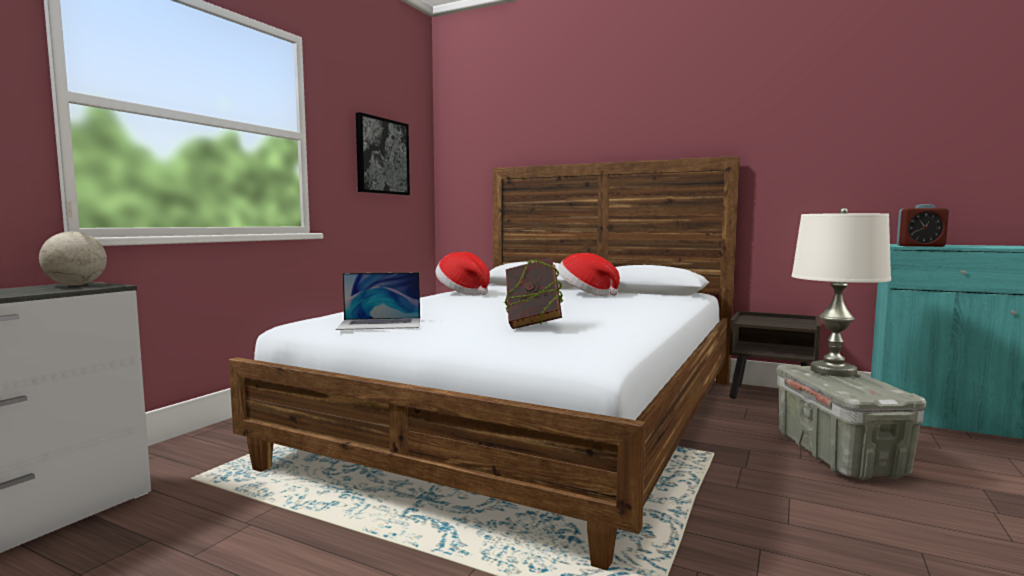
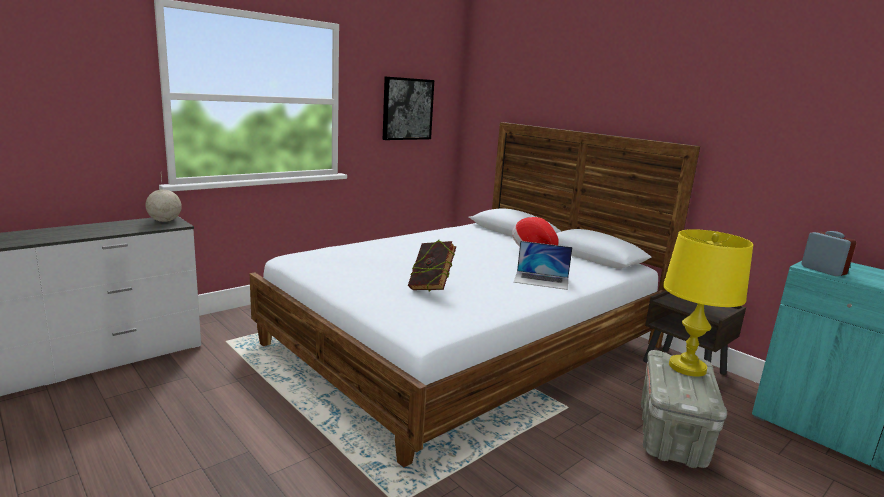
camera: 20 degrees right, 10 degrees up
laptop [336,272,420,330] -> laptop moved to [514,241,573,290]
hat [435,252,490,295] -> none
white table lamp [792,208,891,377] -> yellow table lamp [663,229,753,377]
alarm clock [897,204,949,247] -> alarm clock turned 150 degrees counterclockwise [801,231,856,276]

